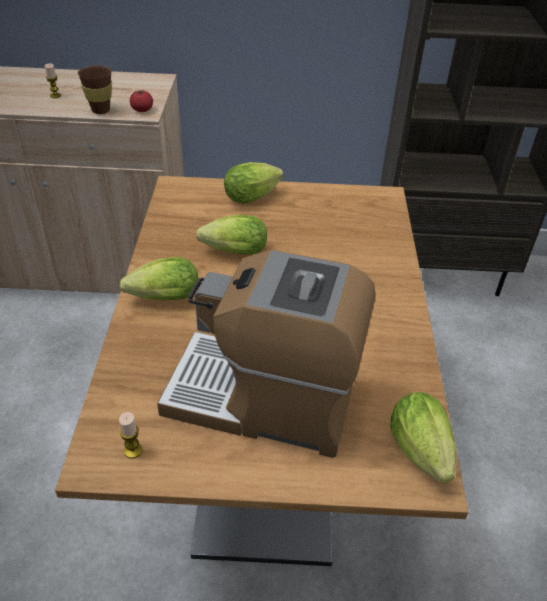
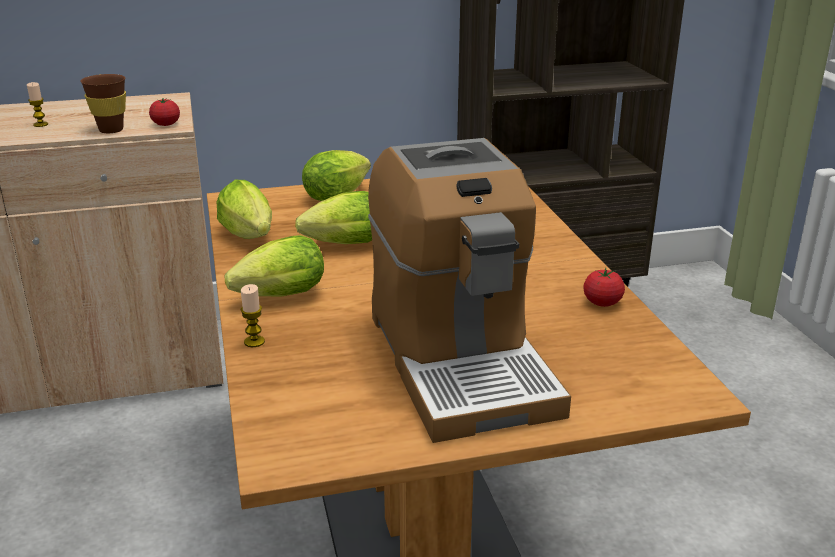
camera: 15 degrees left, 15 degrees down
candle [119,412,142,459] -> candle moved to [241,284,265,347]
coffee machine [157,250,375,458] -> coffee machine turned 105 degrees counterclockwise [368,138,571,443]
lettuce [390,392,456,483] -> lettuce moved to [216,180,272,239]
none -> tomato [583,268,625,307]

